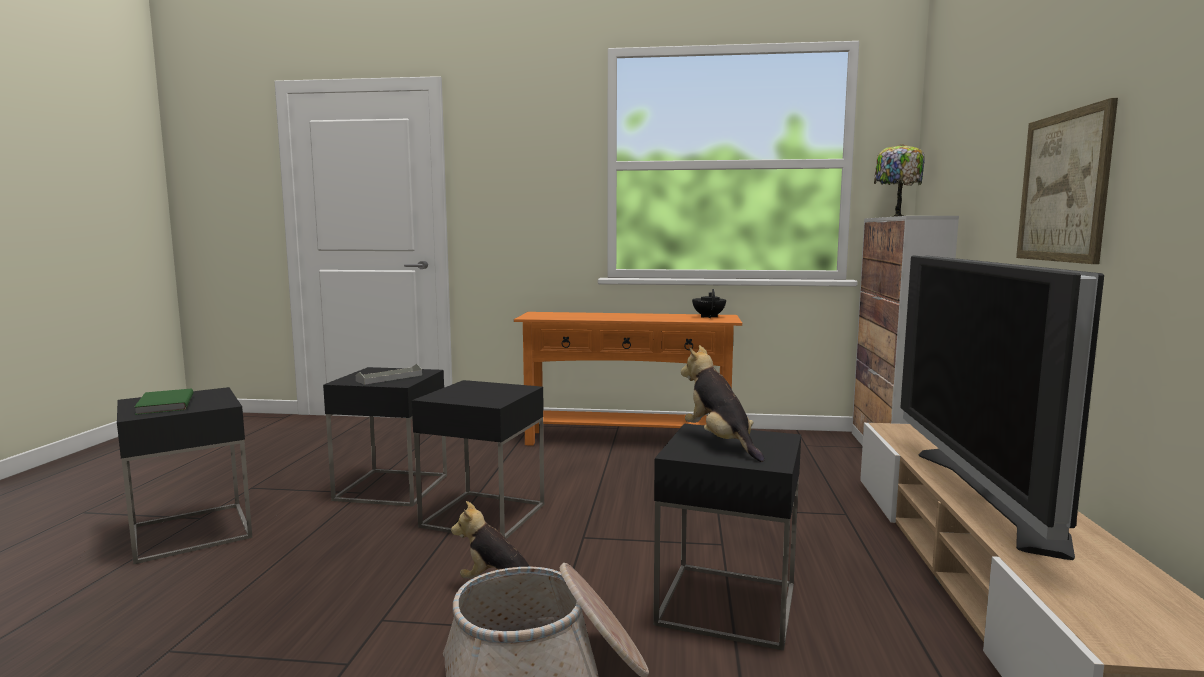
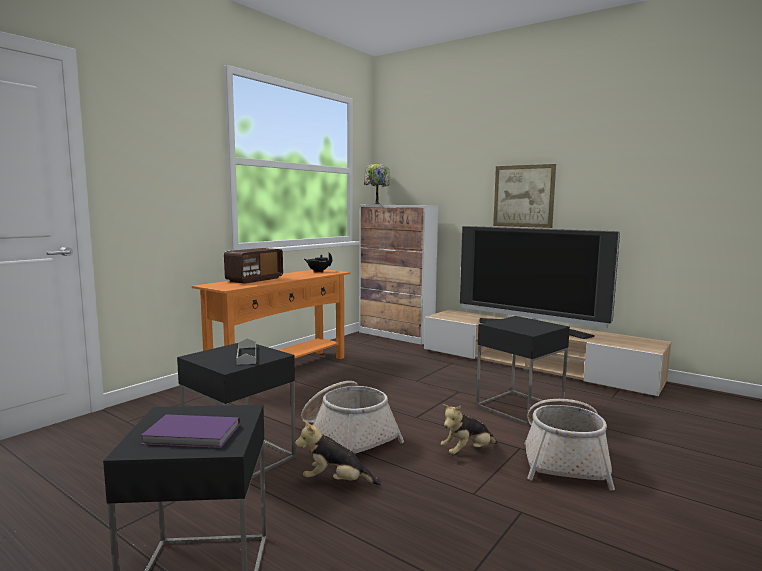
camera: 60 degrees left, 0 degrees up
green book [134,389,193,415] -> purple book [141,414,240,448]
black side table [412,380,544,539] -> basket [301,381,404,454]
plush toy [681,345,765,462] -> plush toy moved to [295,420,381,485]
none -> radio [224,248,283,284]

